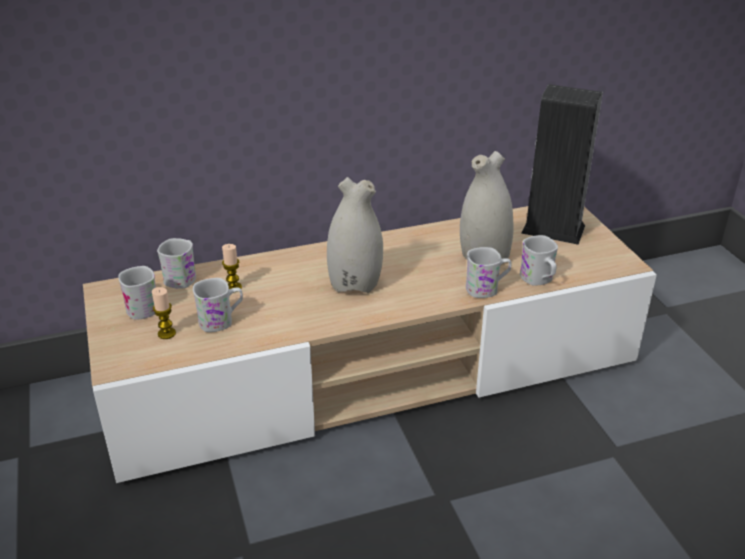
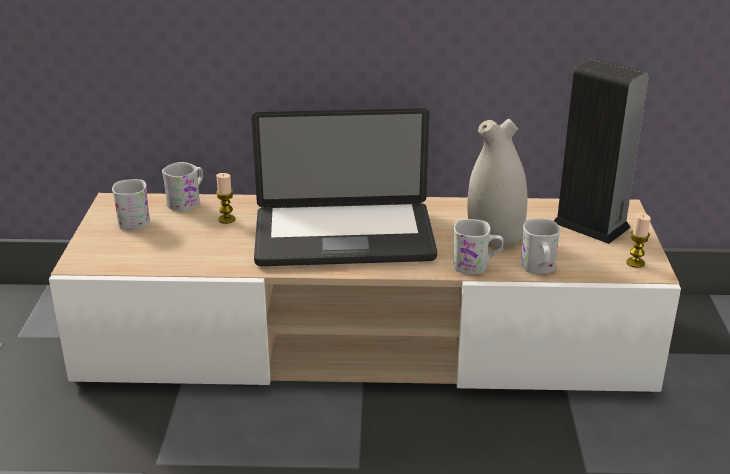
camera: 20 degrees right, 5 degrees down
candle [152,287,176,339] -> candle moved to [626,213,651,268]
white mug [193,278,243,332] -> none
white vase [327,177,383,293] -> laptop [251,108,437,266]

